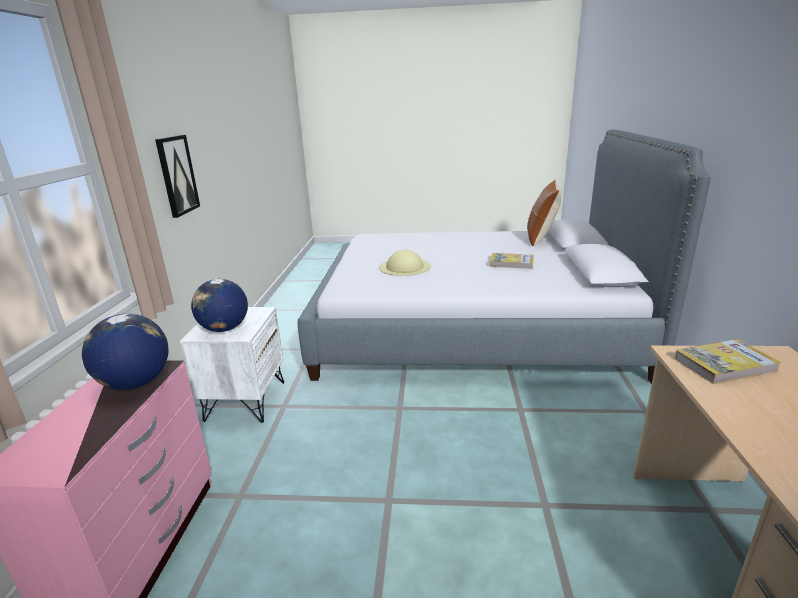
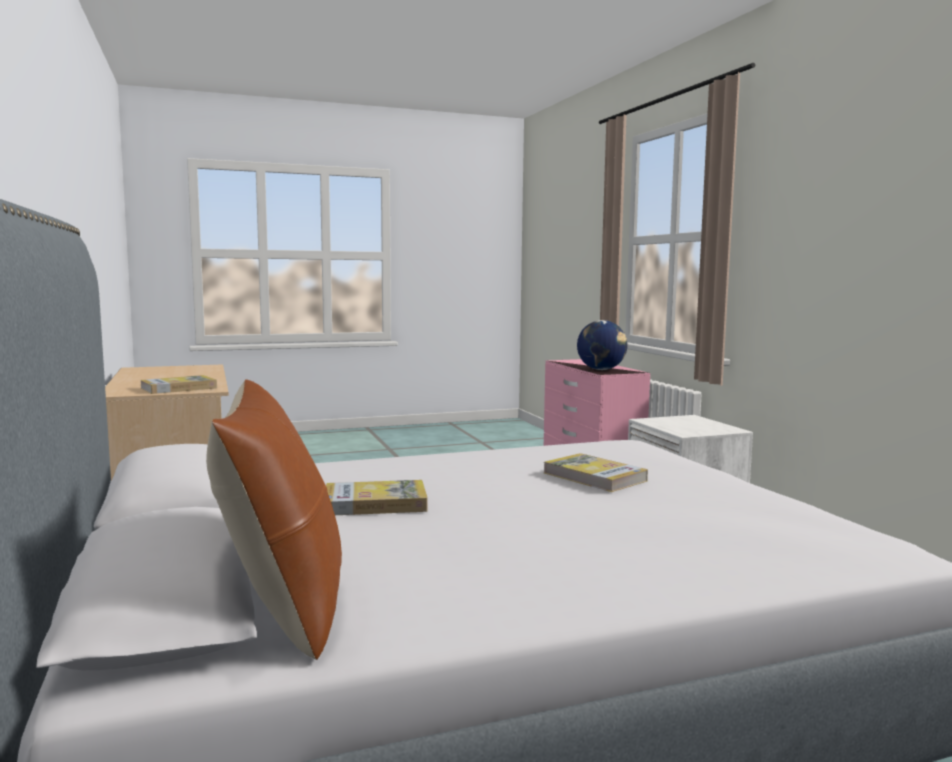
camera: 155 degrees right, 15 degrees down
picture [155,135,200,218] -> none
globe [191,279,248,332] -> none
beige hat [379,250,431,276] -> book [544,453,648,492]

